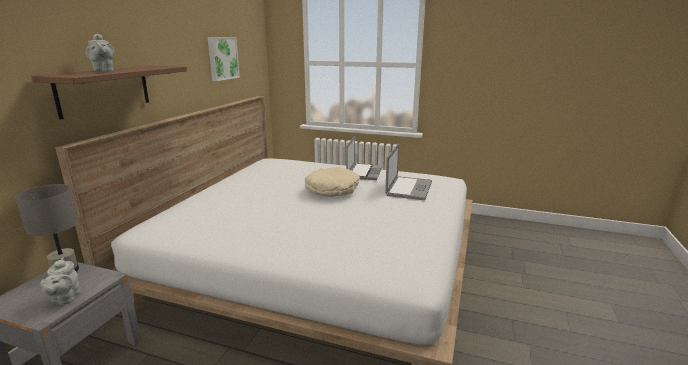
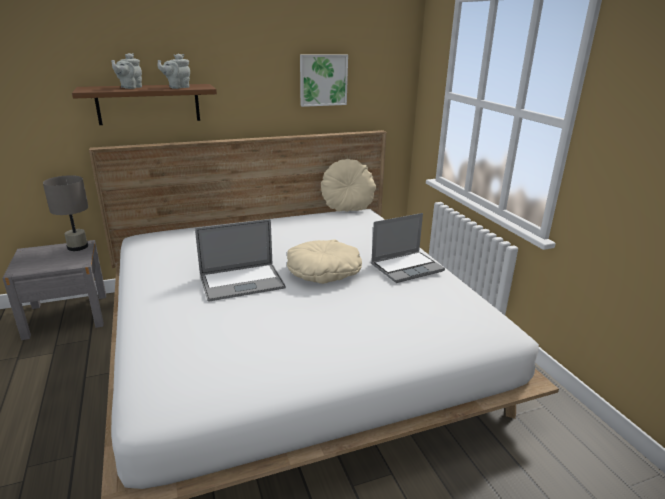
camera: 50 degrees right, 5 degrees up
grey teapot [40,258,80,305] -> grey teapot moved to [158,53,190,89]
laptop [385,143,432,200] -> laptop moved to [195,219,286,302]
none -> beige pillow [321,159,376,212]

